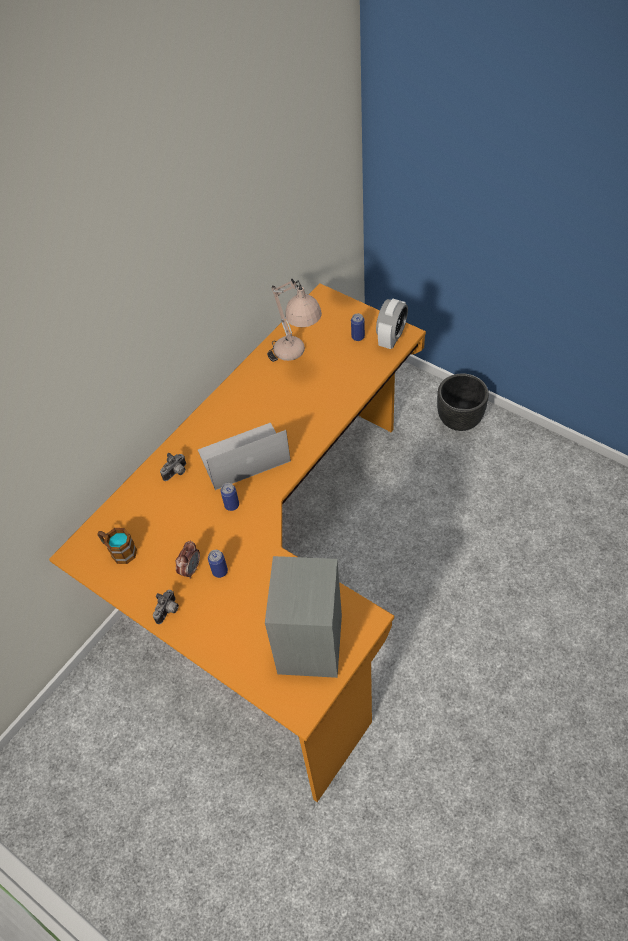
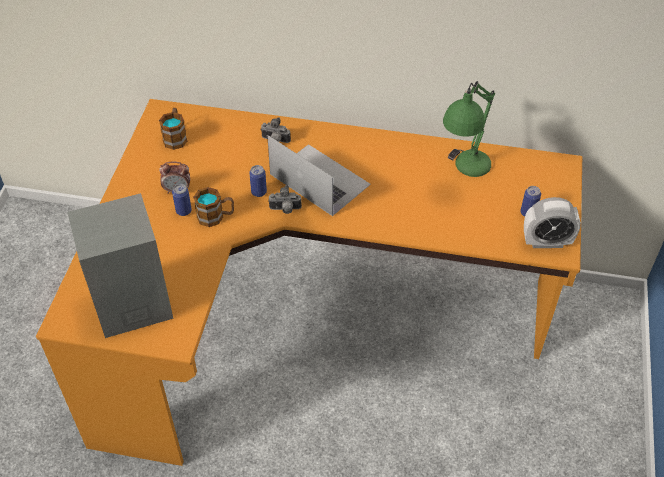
camera: 60 degrees right, 5 degrees down
camera [153,590,179,624] -> camera moved to [268,185,302,214]
beige table lamp [267,279,322,362] -> green table lamp [443,81,495,177]
black planter [437,373,489,431] -> none
none -> mug [193,187,234,227]

